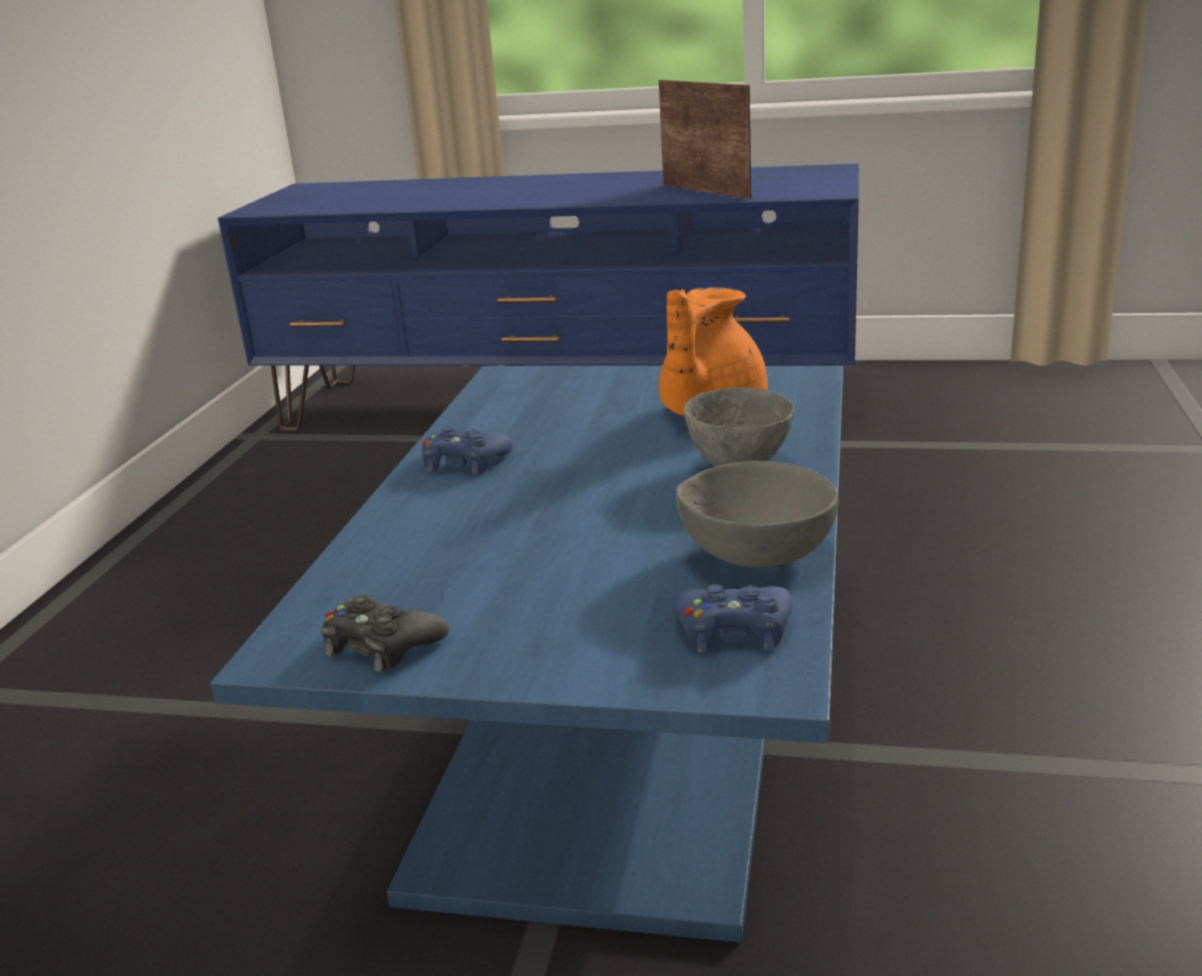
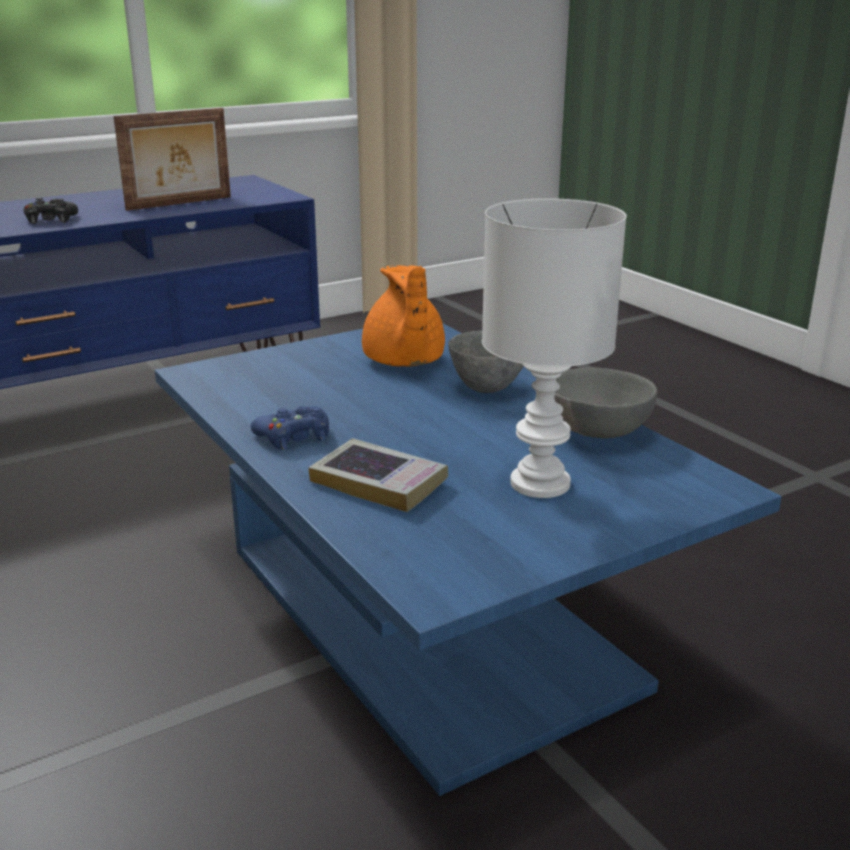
camera: 45 degrees left, 0 degrees up
black game controller [321,595,449,672] -> black game controller moved to [23,198,78,224]
picture frame [659,80,751,199] -> picture frame turned 135 degrees clockwise [113,108,231,211]
blue game controller [673,584,792,653] -> none
none -> book [308,438,448,512]
none -> white table lamp [482,198,627,498]

